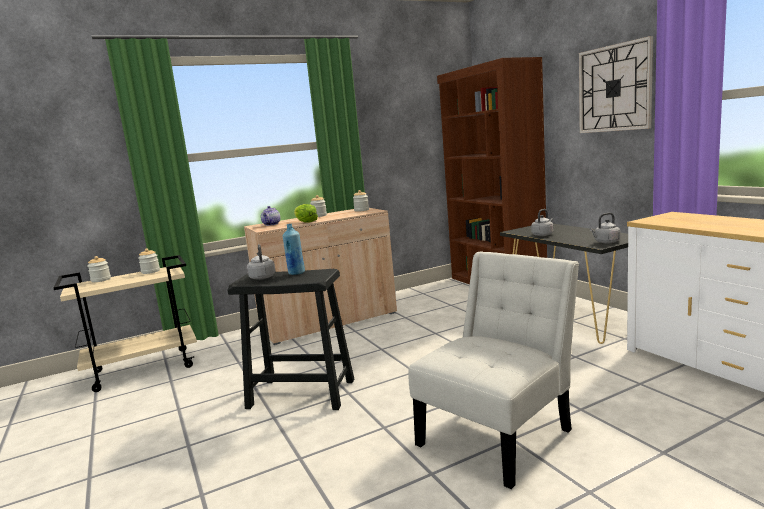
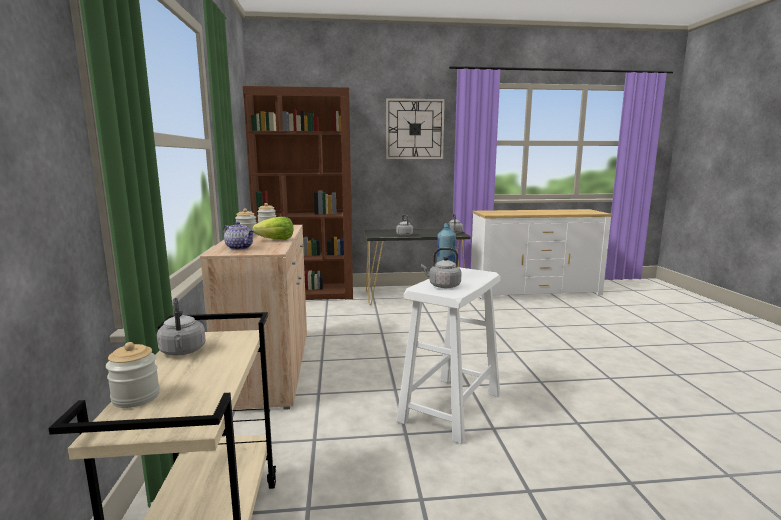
camera: 70 degrees left, 0 degrees up
jar [138,249,160,274] -> grey kettle [157,298,206,356]
black stool [228,269,354,410] -> white stool [396,267,501,444]
white chair [408,251,579,489] -> none

